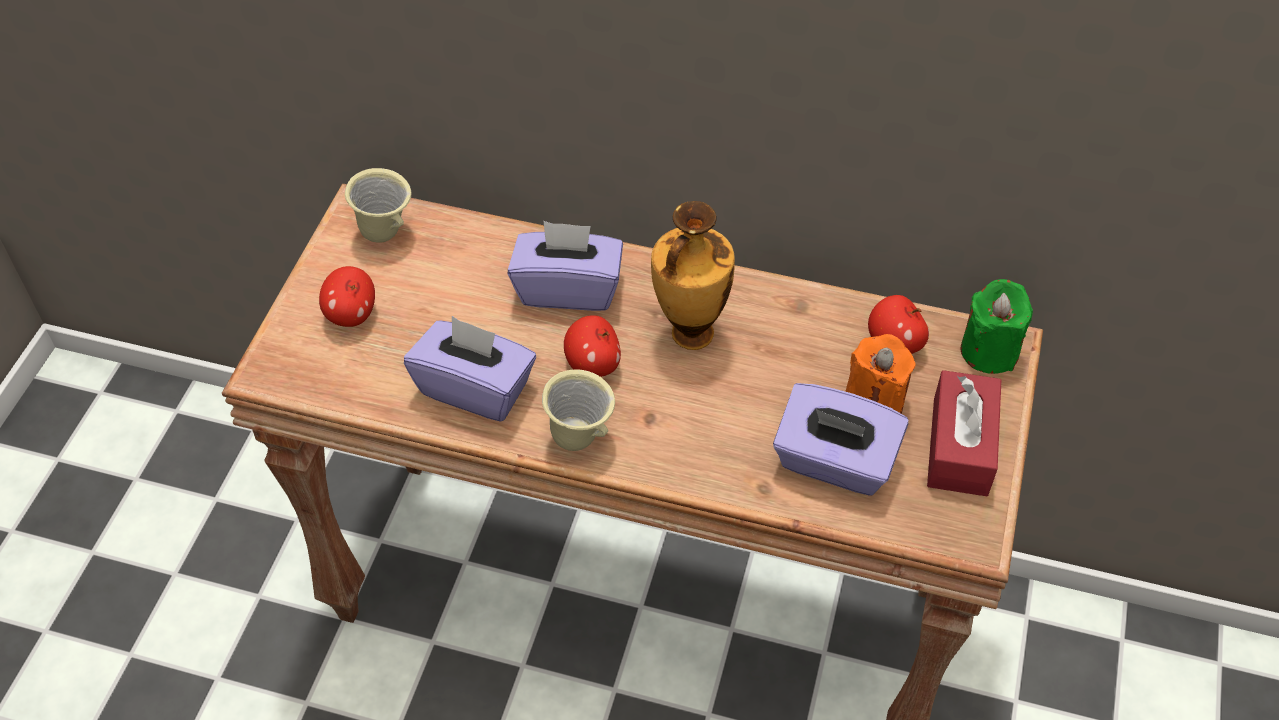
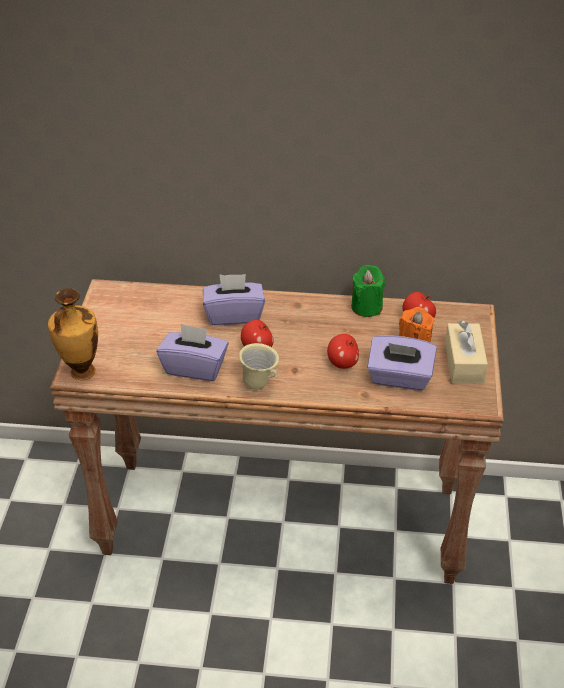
camera: 10 degrees left, 10 degrees down
apple [319,266,375,327] -> apple moved to [327,334,359,369]
beige mug [345,168,411,243] -> none
vase [651,201,735,350] -> vase moved to [48,288,98,380]
red tissue box [927,370,1001,496] -> beige tissue box [445,321,488,383]
green candle [960,279,1033,374] -> green candle moved to [352,265,385,317]

